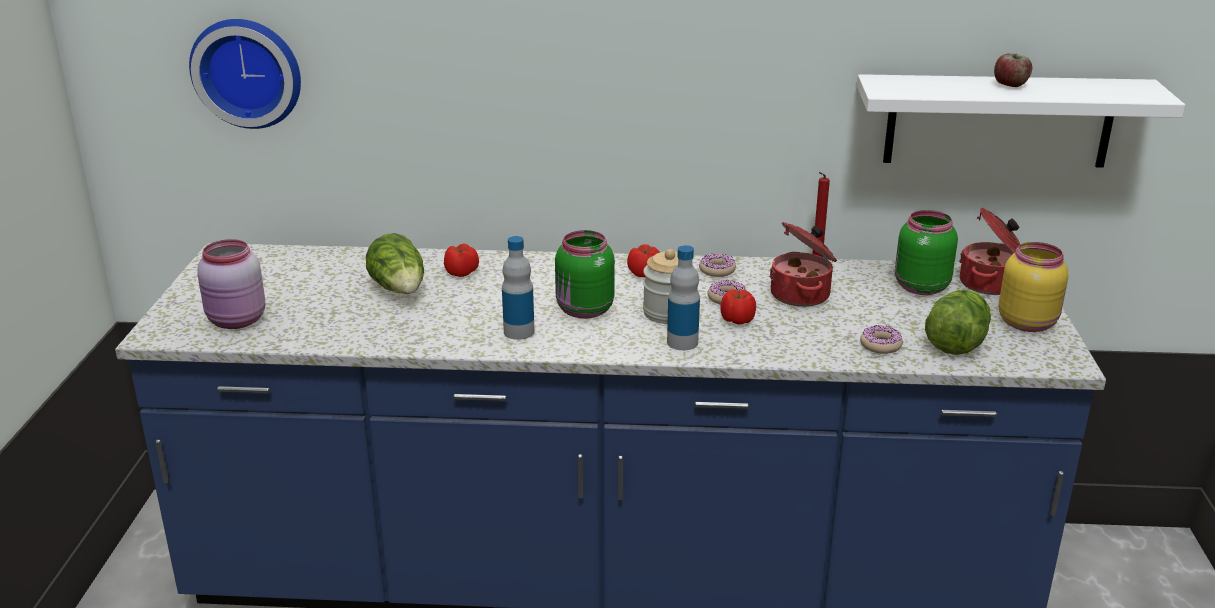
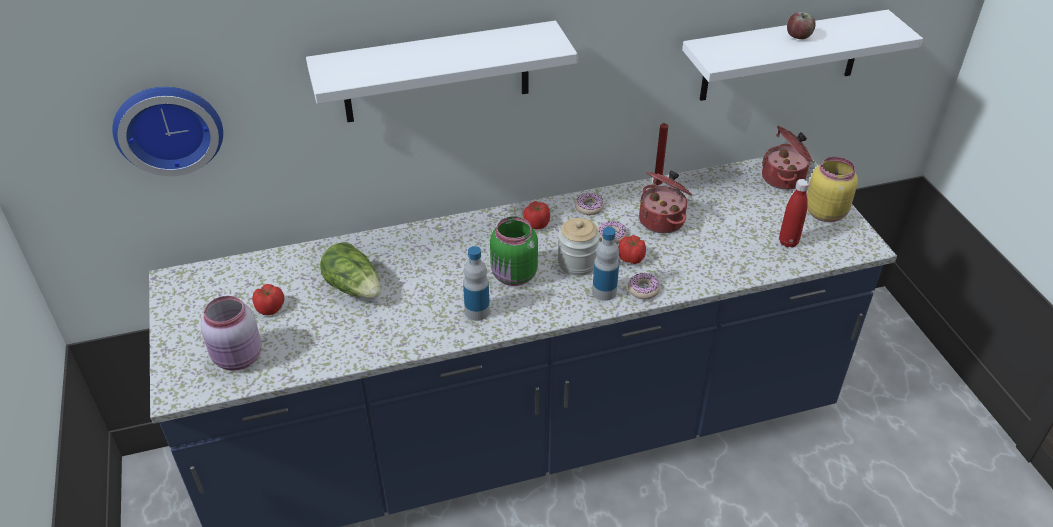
camera: 20 degrees left, 15 degrees up
tomato [444,244,479,277] -> tomato moved to [252,284,284,315]
donut [860,325,903,354] -> donut moved to [628,273,660,299]
green jar [895,210,958,295] -> none
lettuce [925,290,991,355] -> red bottle [779,179,809,248]
none -> white shelf [306,21,578,122]

